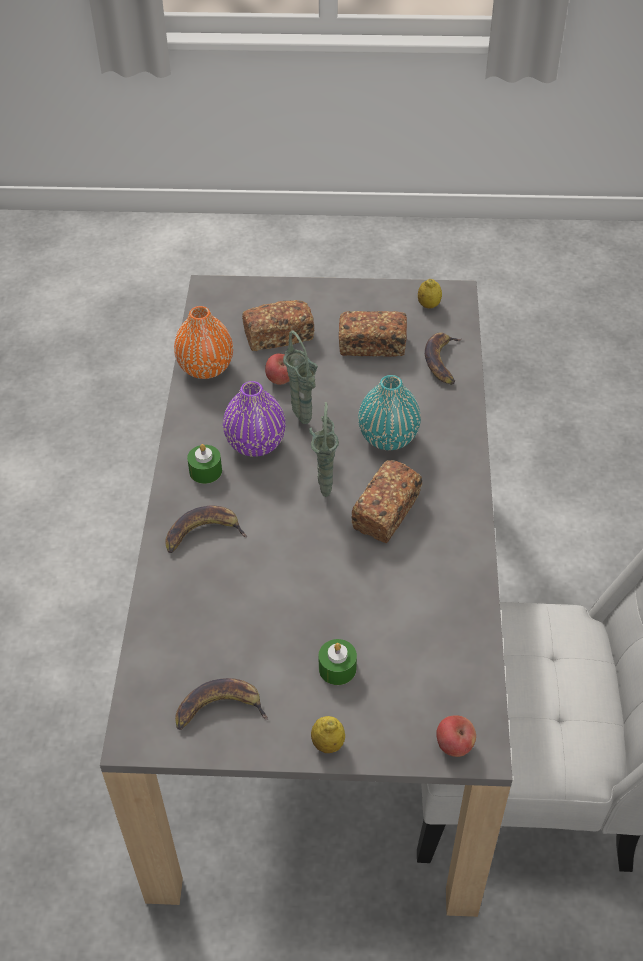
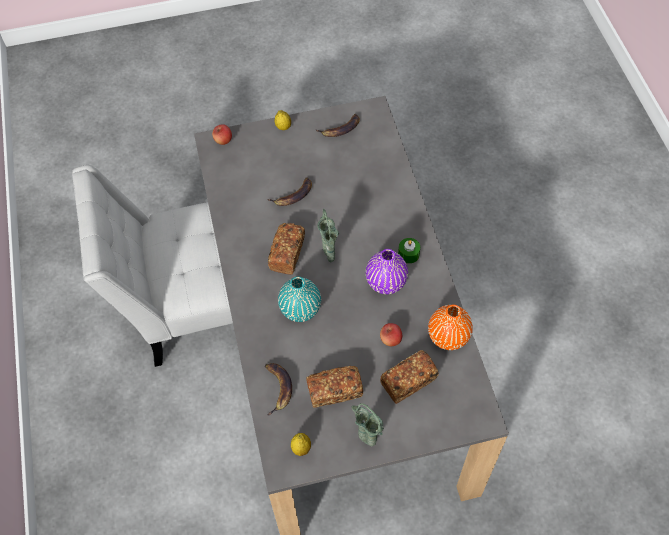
camera: 165 degrees right, 10 degrees up
banana [165,505,248,553] -> banana moved to [267,178,312,206]
green vase [283,331,318,424] -> green vase moved to [351,403,384,446]
green candle [318,639,357,685] -> none

